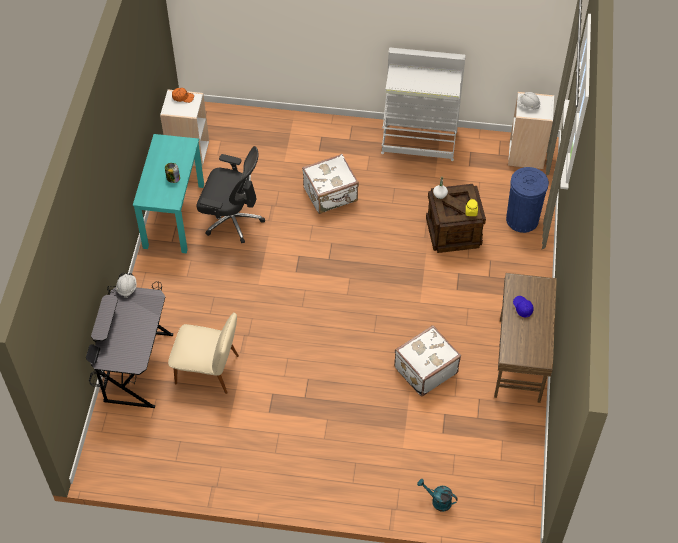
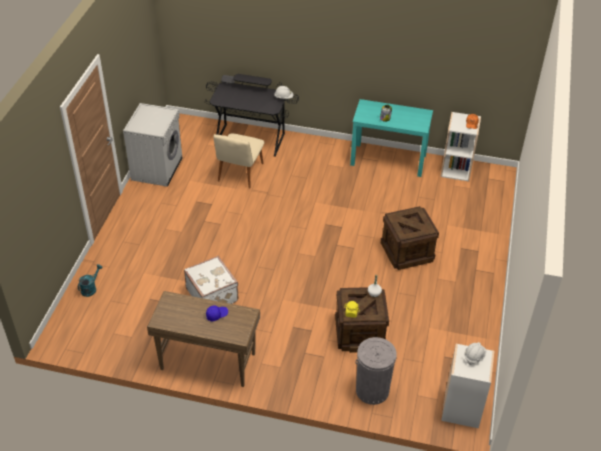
camera: 95 degrees right, 10 degrees down
office chair [197,146,265,243] -> none
white suitcase [302,154,359,214] -> crate [381,206,439,270]
white shoe rack [381,48,466,161] -> none
blue trash can [506,167,549,233] -> grey trash can [356,337,397,405]
none -> white washing machine [123,103,182,187]

